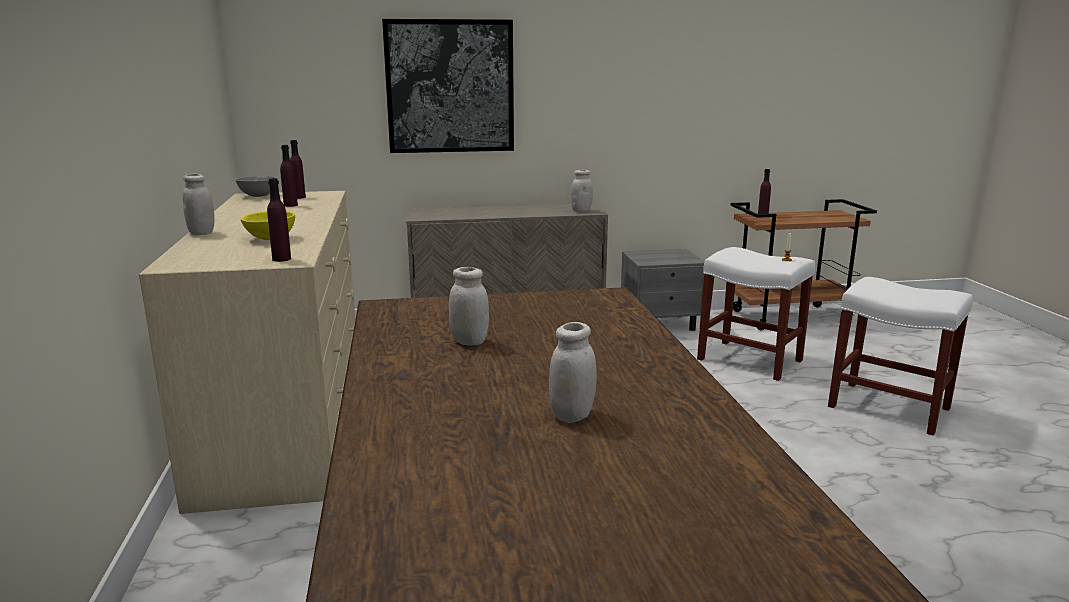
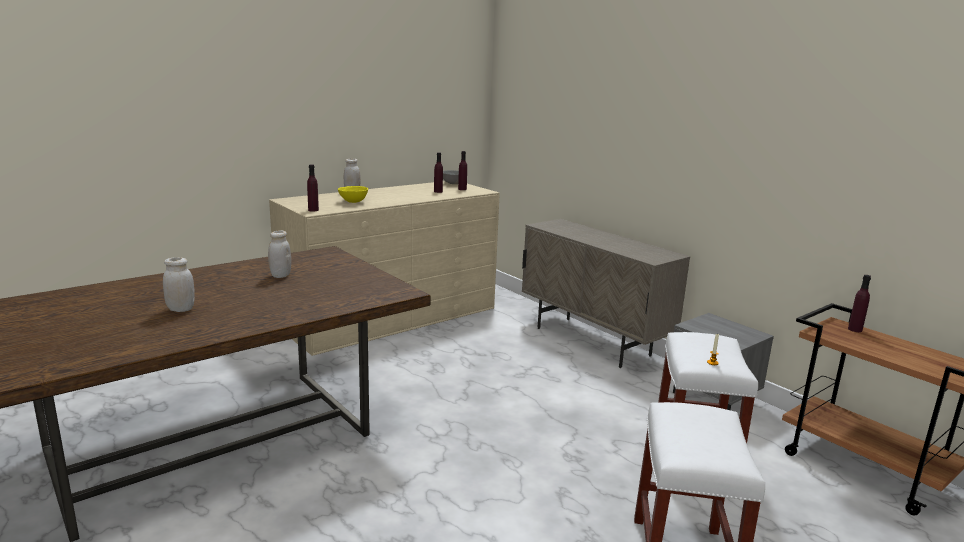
camera: 60 degrees right, 0 degrees up
picture [382,19,514,153] -> none
white jar [571,170,593,212] -> none

